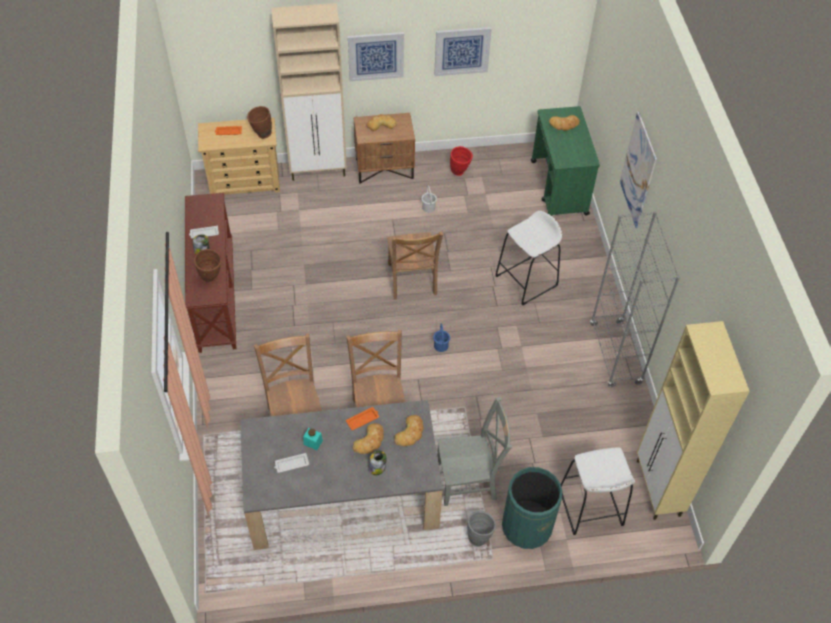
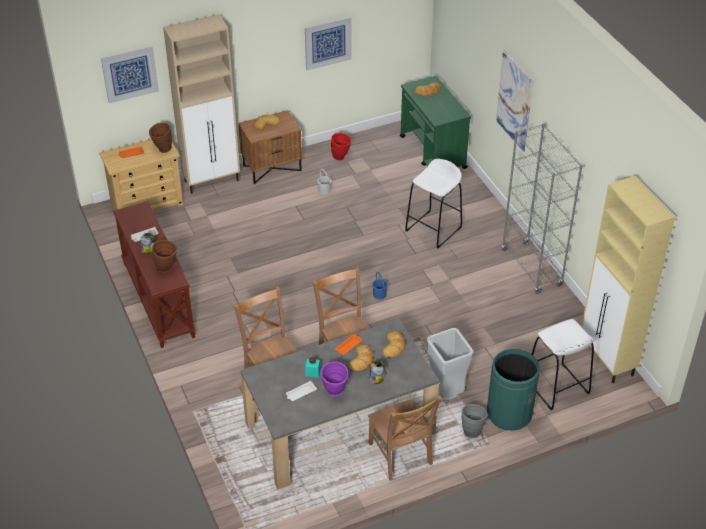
camera: 15 degrees left, 10 degrees down
picture [348,32,404,81] -> picture moved to [101,47,159,103]
brown chair [387,231,444,300] -> brown chair moved to [368,396,442,480]
grey chair [437,397,512,506] -> grey trash can [427,328,473,398]
none -> purple vase [321,362,348,396]

